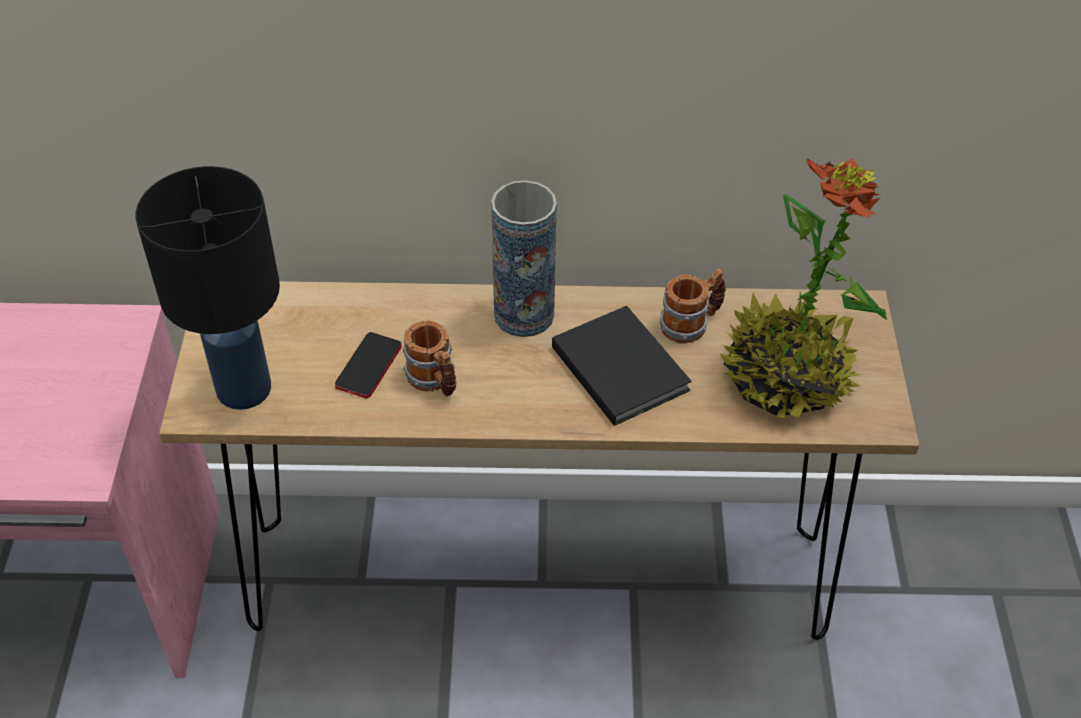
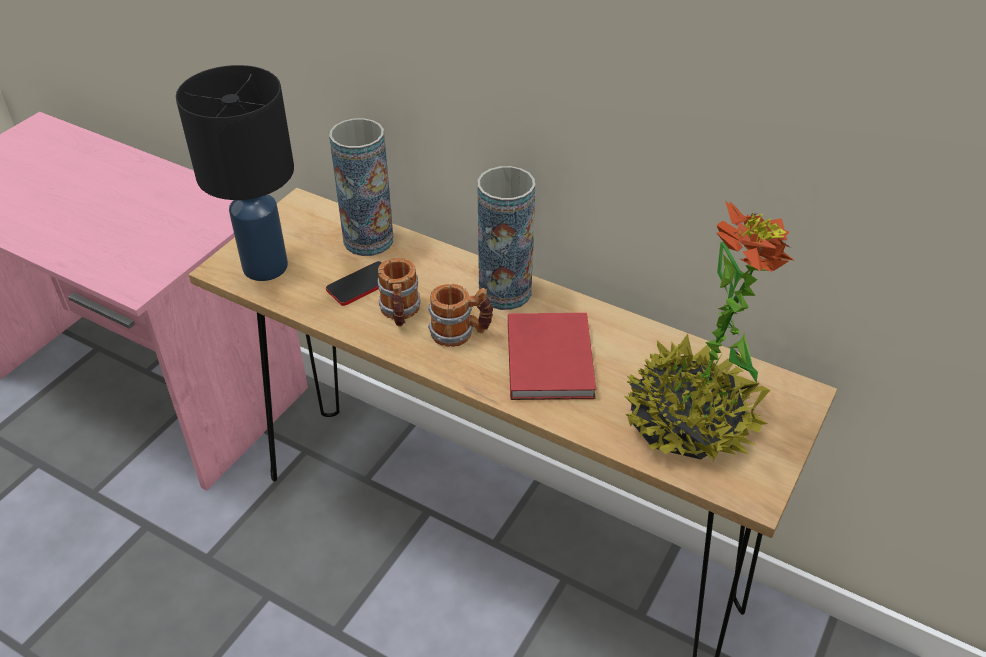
camera: 30 degrees right, 5 degrees down
black book [552,306,692,426] -> red book [508,313,596,400]
mug [660,268,726,343] -> mug moved to [428,284,493,347]
none -> vase [329,118,393,256]

